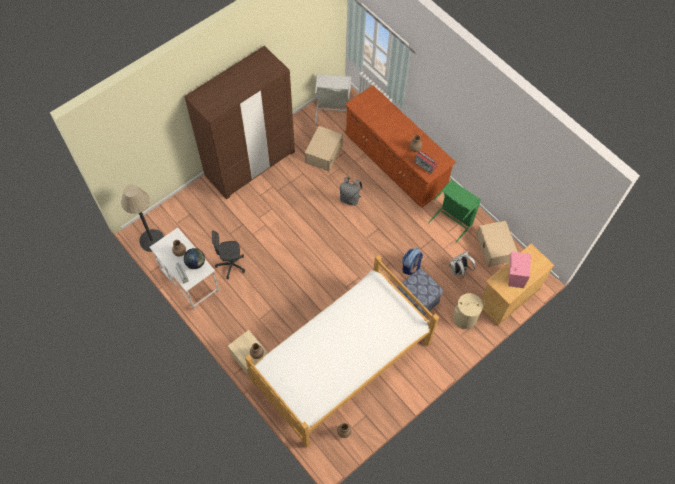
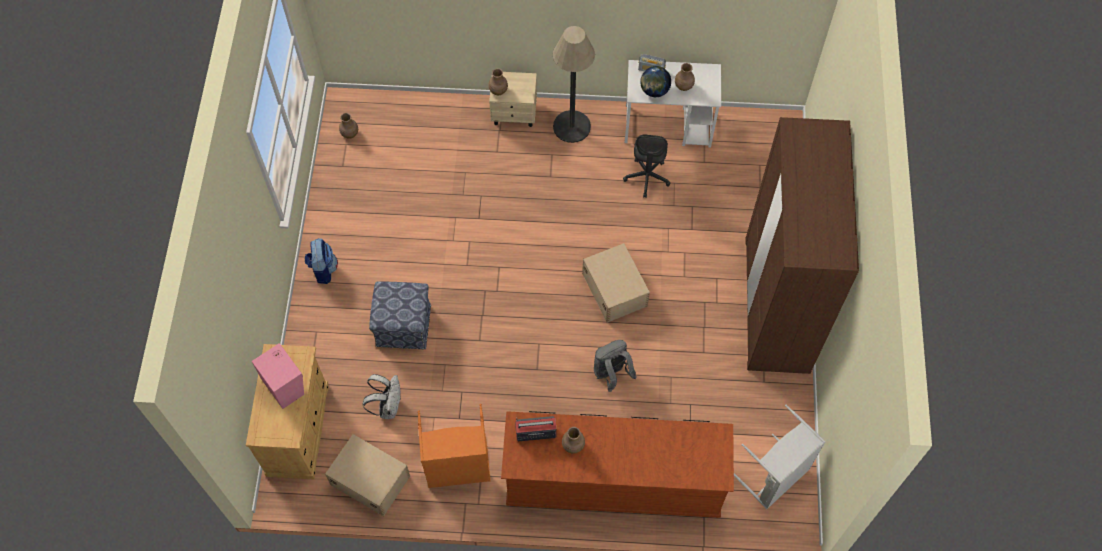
camera: 135 degrees right, 0 degrees up
floor lamp [121,184,164,252] -> floor lamp moved to [553,26,595,143]
grey office chair [212,230,245,279] -> grey office chair turned 150 degrees clockwise [623,135,671,198]
bed [245,255,439,448] -> none
beige storage box [305,126,343,171] -> beige storage box moved to [582,243,650,323]
backpack [402,248,423,275] -> backpack moved to [305,238,338,284]
green laundry basket [428,180,481,243] -> orange laundry basket [418,404,491,488]
beige laundry basket [453,293,485,329] -> none

